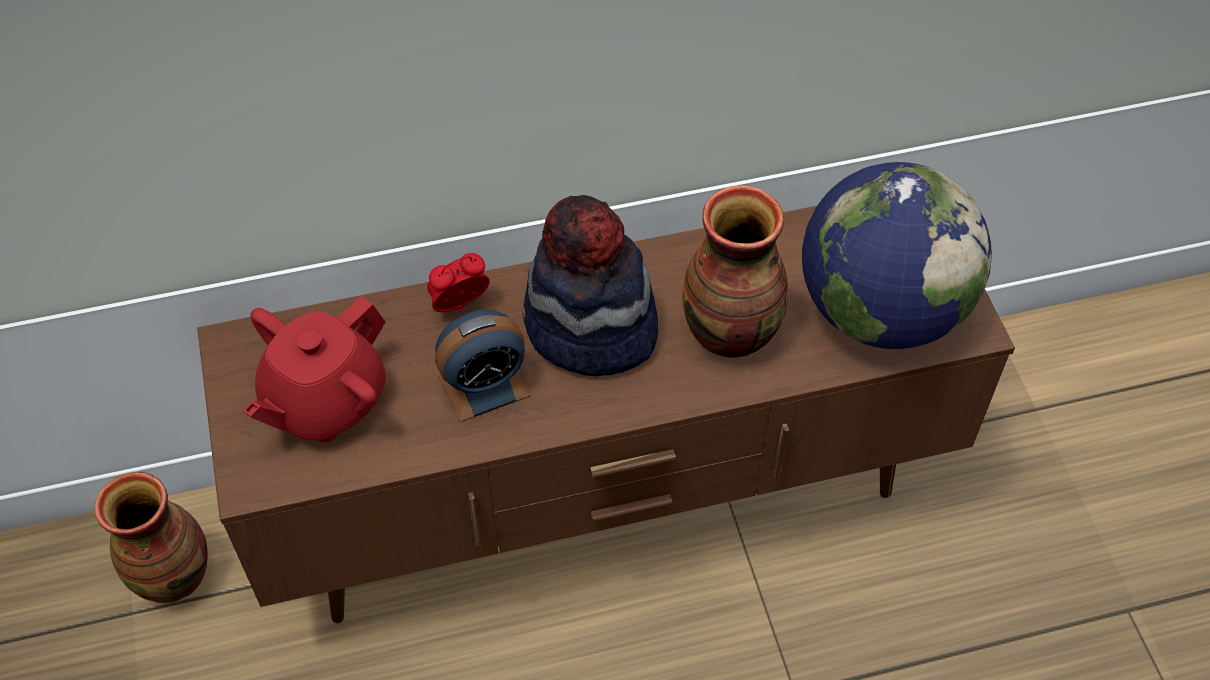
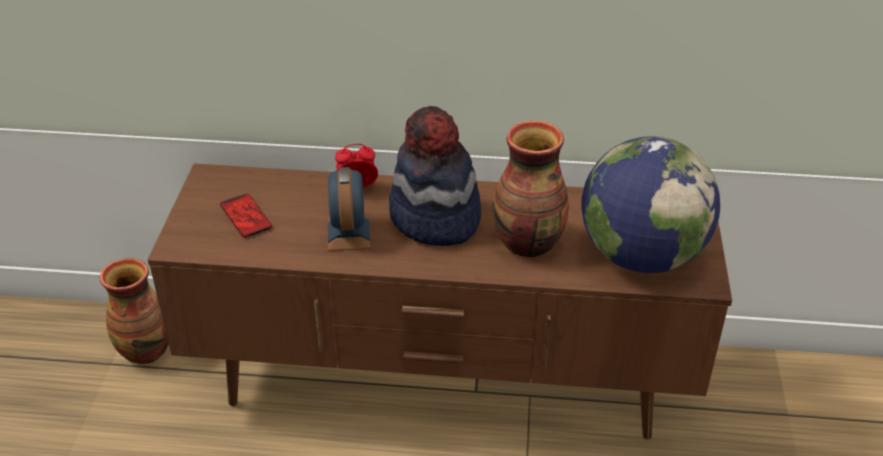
camera: 20 degrees right, 15 degrees down
red teapot [243,296,386,442] -> phone [220,194,272,238]
alarm clock [435,309,531,422] -> alarm clock turned 90 degrees clockwise [328,167,370,251]

